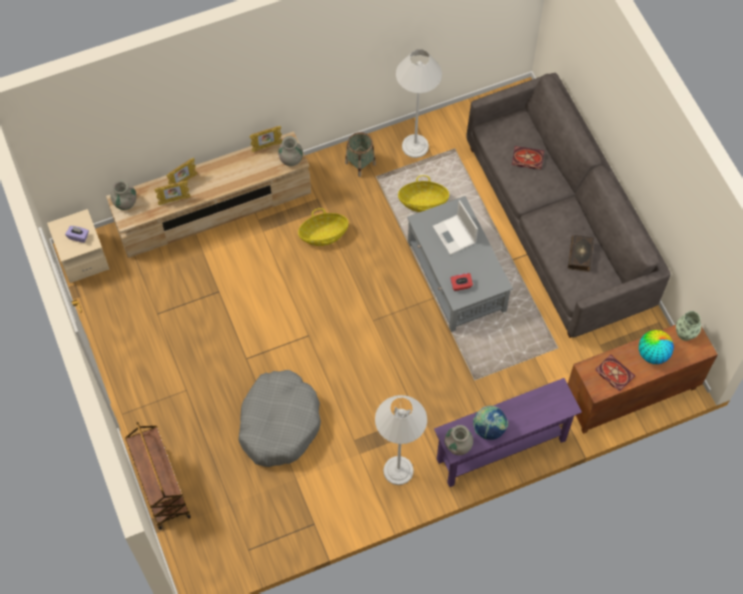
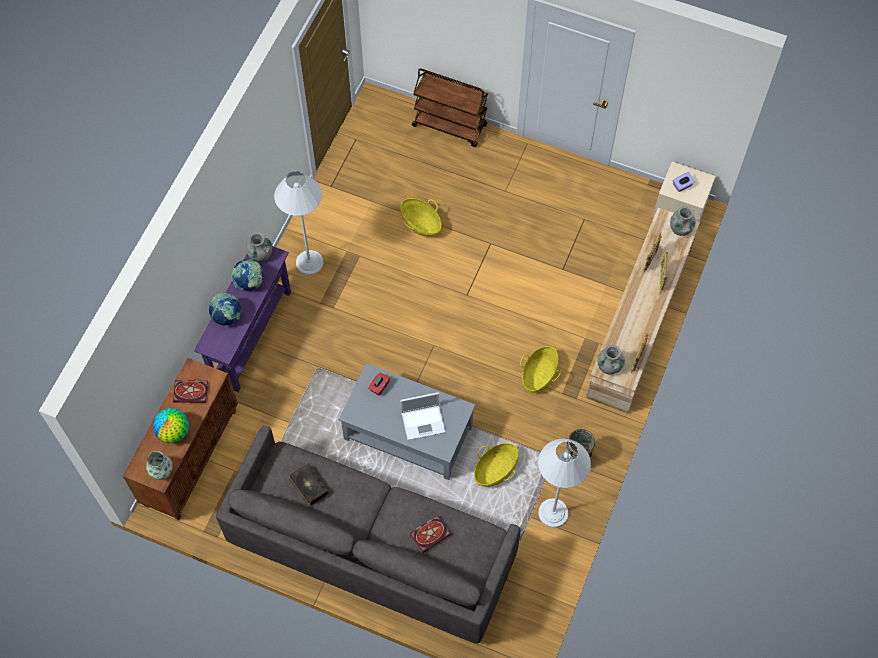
camera: 135 degrees right, 0 degrees up
grey dog bed [239,370,321,467] -> basket [401,198,442,237]
laptop [433,200,478,255] -> laptop turned 150 degrees clockwise [400,392,445,440]
none -> globe [208,293,241,325]

